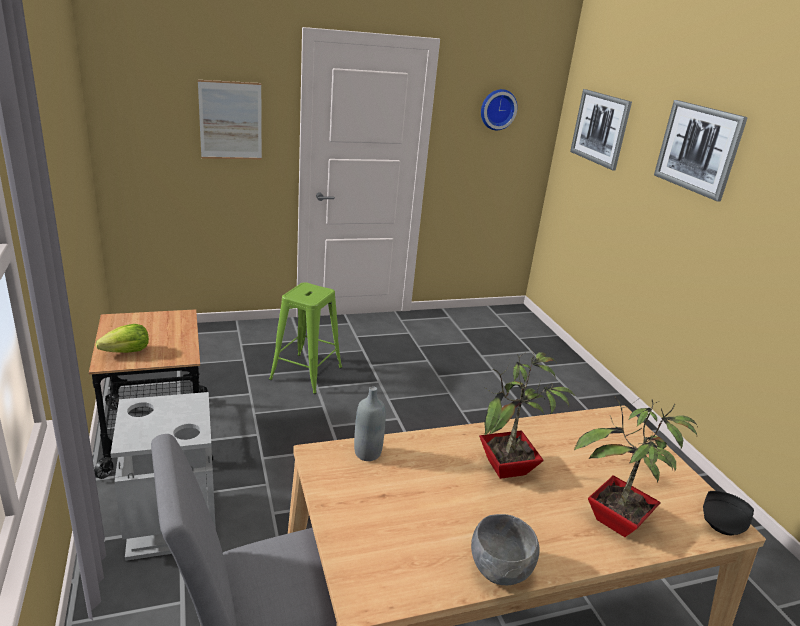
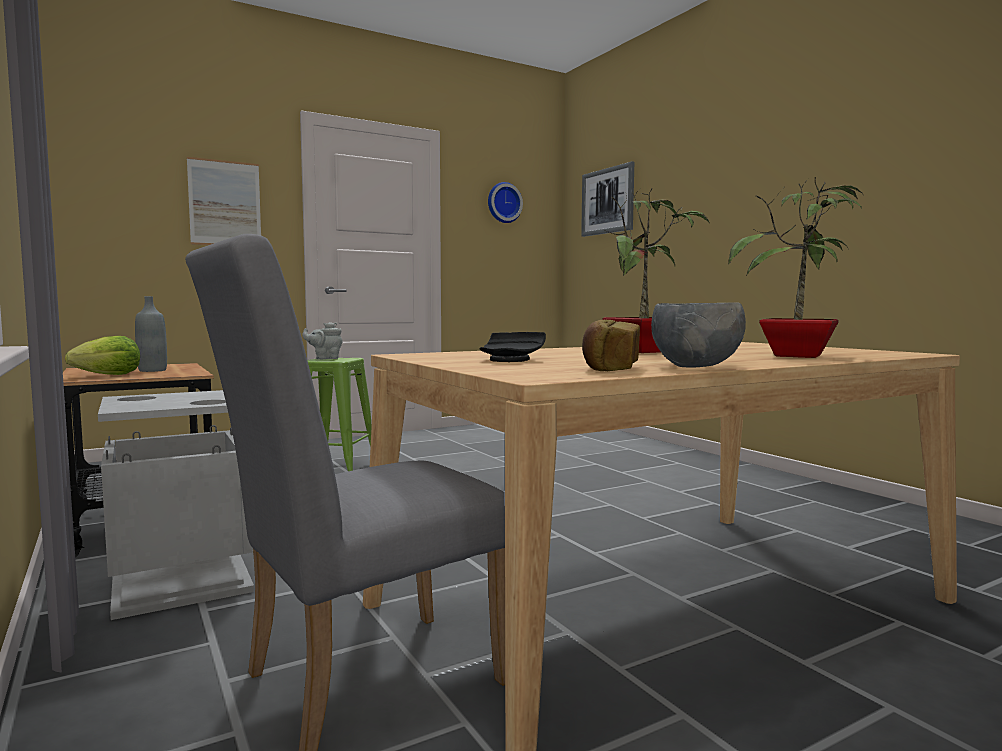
camera: 10 degrees left, 20 degrees down
grey bottle [354,386,386,461] -> grey bottle moved to [135,296,167,372]
picture [654,100,748,202] -> none
black plate [703,491,754,535] -> black plate moved to [480,332,546,362]
none -> grey teapot [302,322,343,359]
none -> bread [582,320,640,371]

